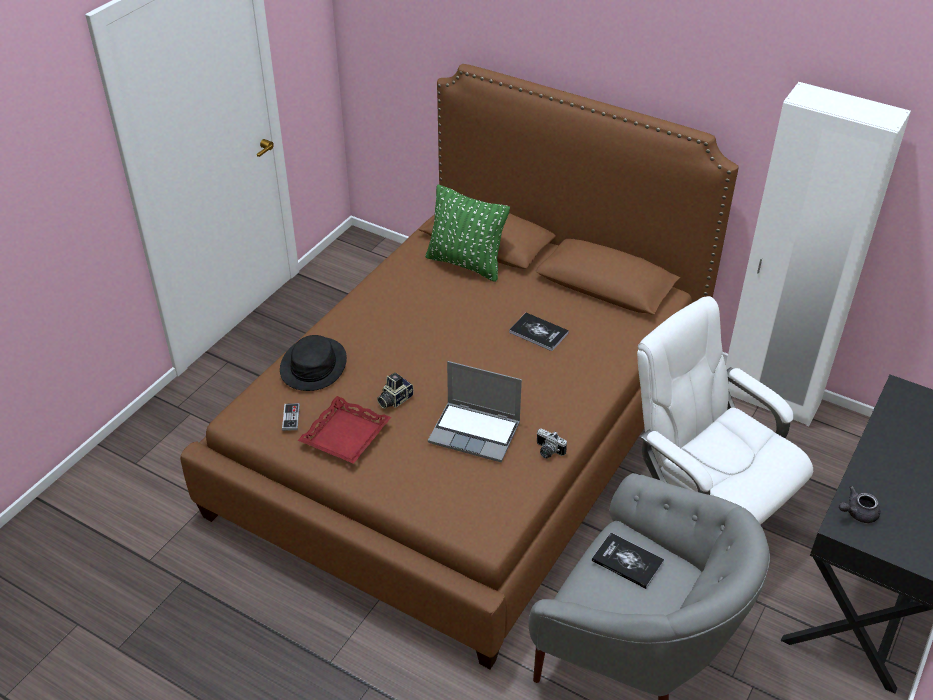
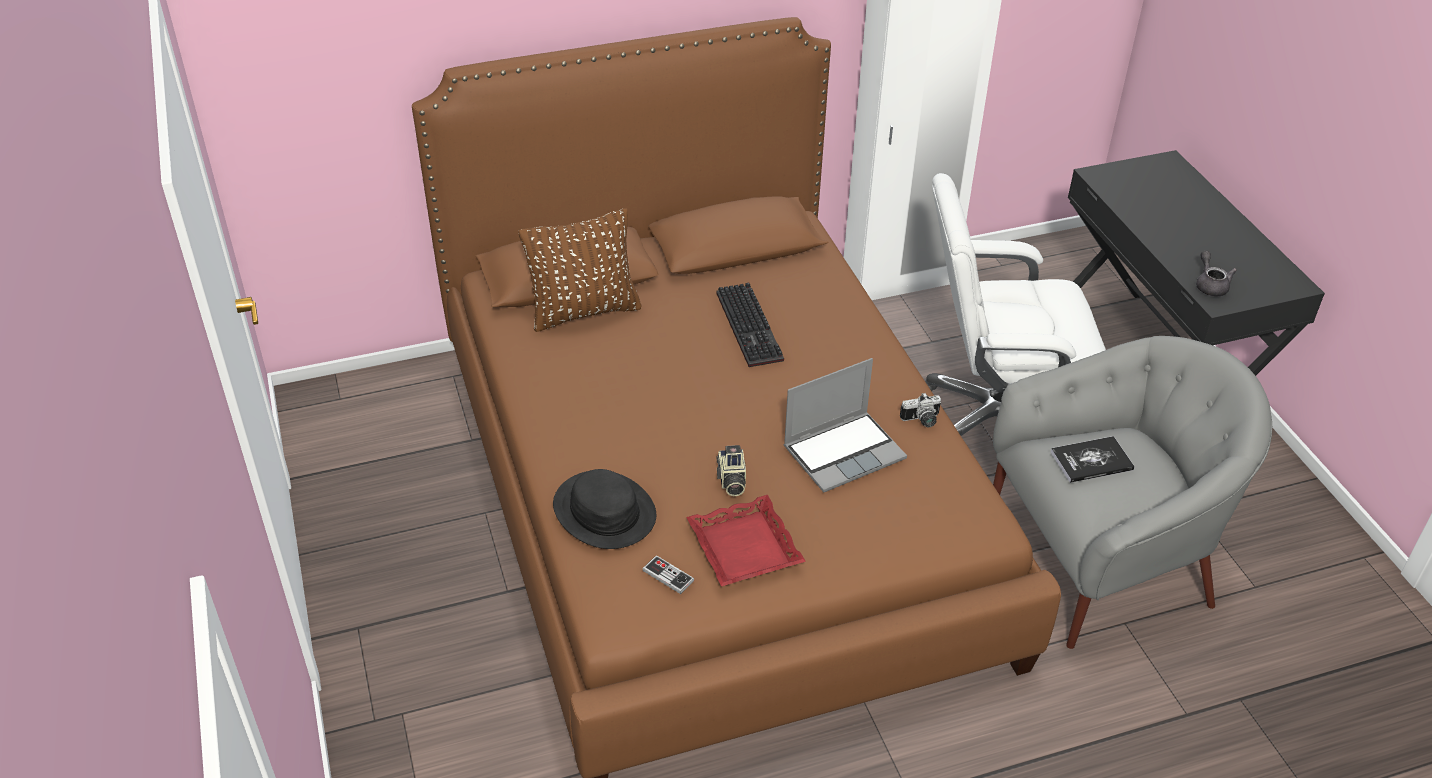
camera: 50 degrees left, 0 degrees up
green pillow [425,185,510,282] -> brown pillow [519,208,642,332]
book [509,313,569,351] -> keyboard [716,283,784,367]
grey teapot [839,486,880,523] -> grey teapot turned 150 degrees clockwise [1196,251,1237,296]

